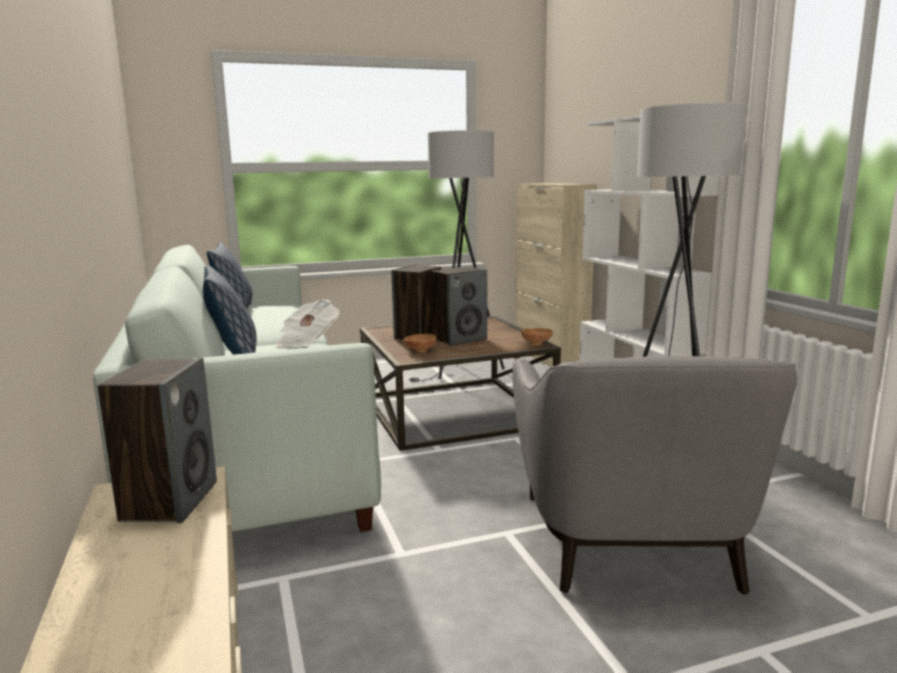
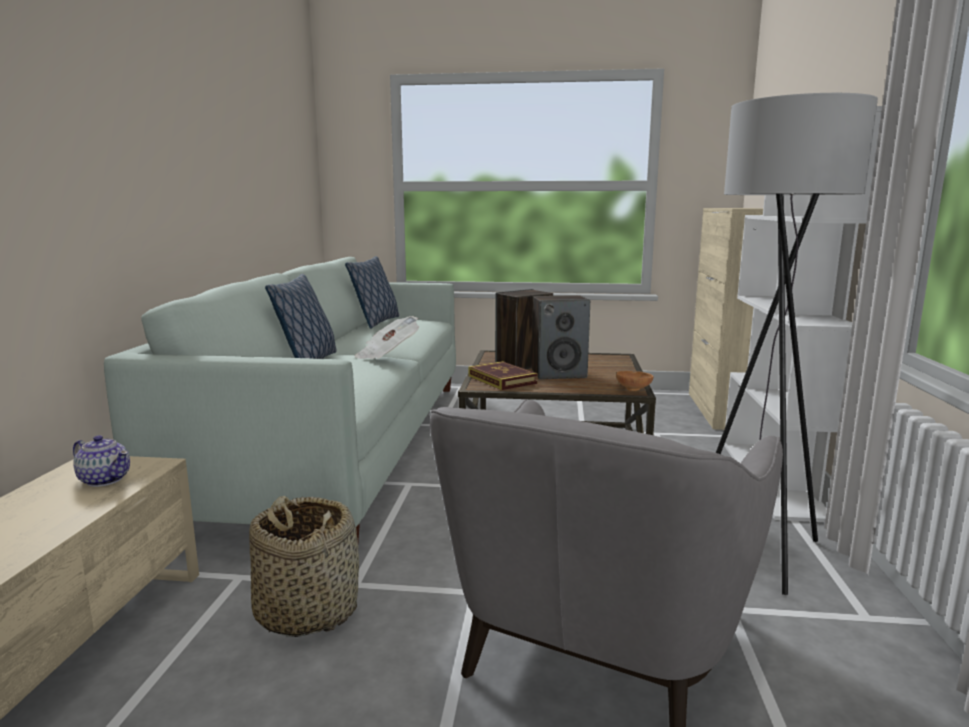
camera: 25 degrees right, 0 degrees up
speaker [97,358,217,523] -> teapot [73,435,130,487]
brown bowl [404,334,436,352] -> book [469,361,538,390]
grey floor lamp [409,130,505,381] -> none
none -> basket [249,496,359,637]

